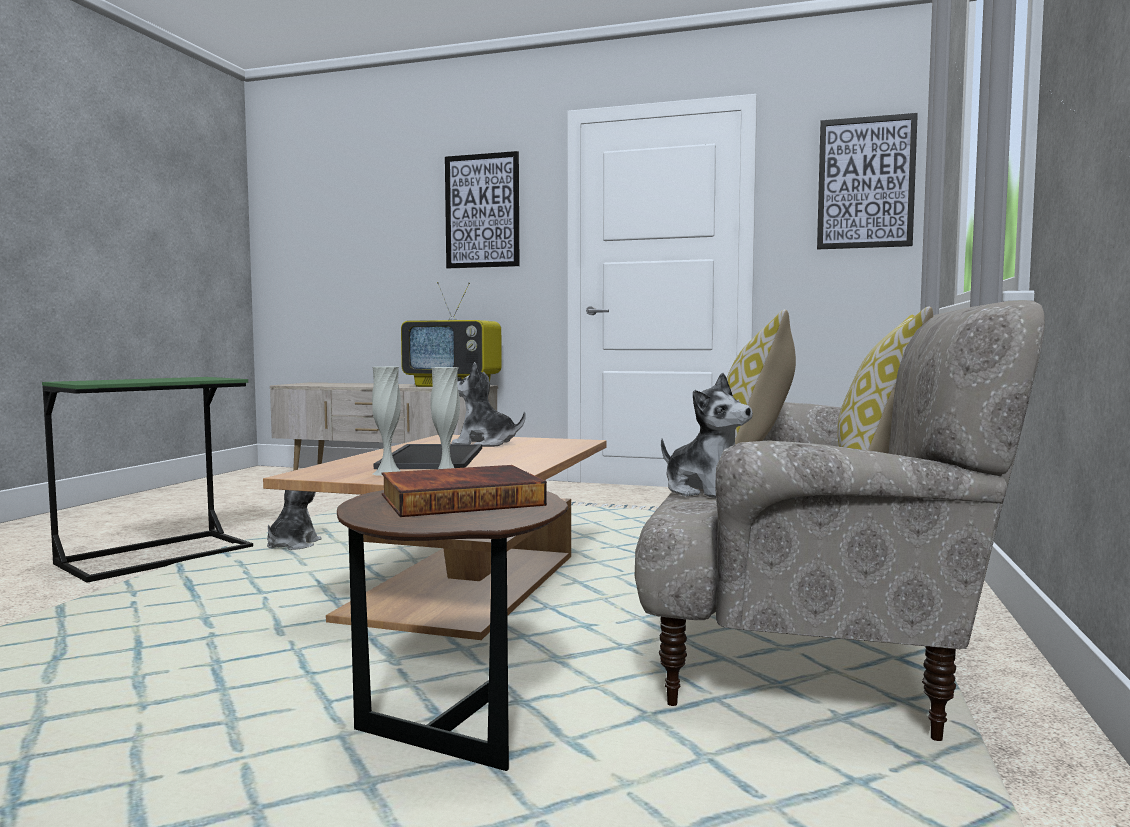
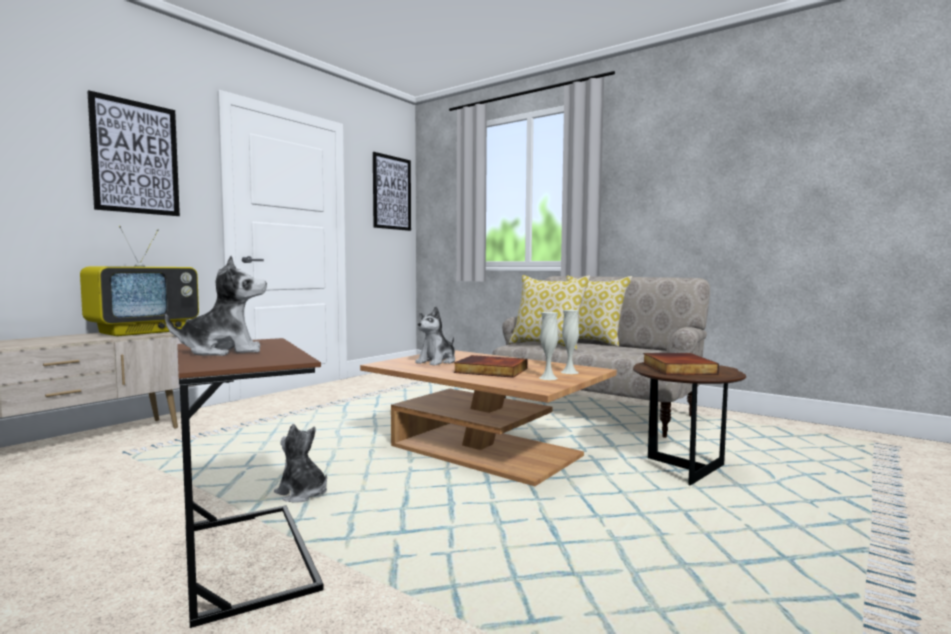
camera: 70 degrees left, 0 degrees up
green side table [42,377,253,583] -> brown side table [177,338,324,628]
tray [374,444,482,469] -> book [454,355,527,378]
plush toy [661,373,753,498] -> plush toy moved to [165,256,267,356]

